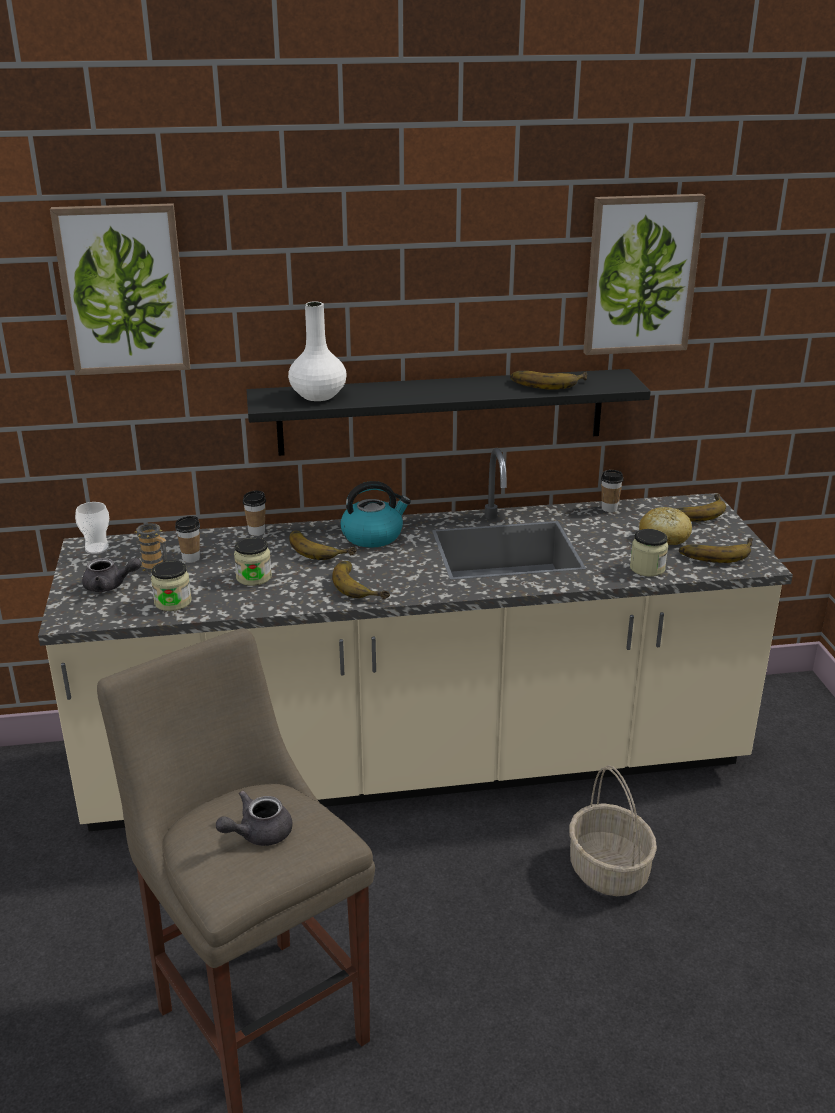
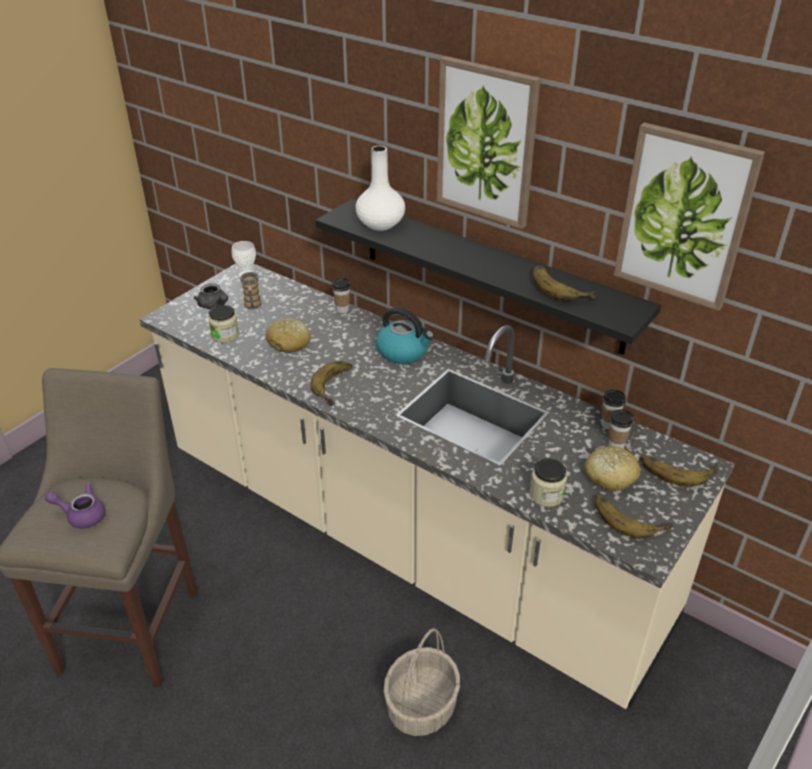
camera: 45 degrees right, 10 degrees up
picture [50,203,190,375] -> picture moved to [437,56,541,229]
cup [175,516,200,563] -> cup moved to [608,409,634,449]
grey teapot [216,790,293,846] -> purple teapot [45,483,106,529]
jar [234,537,272,586] -> bread [266,318,311,353]
banana [289,531,357,560] -> none

